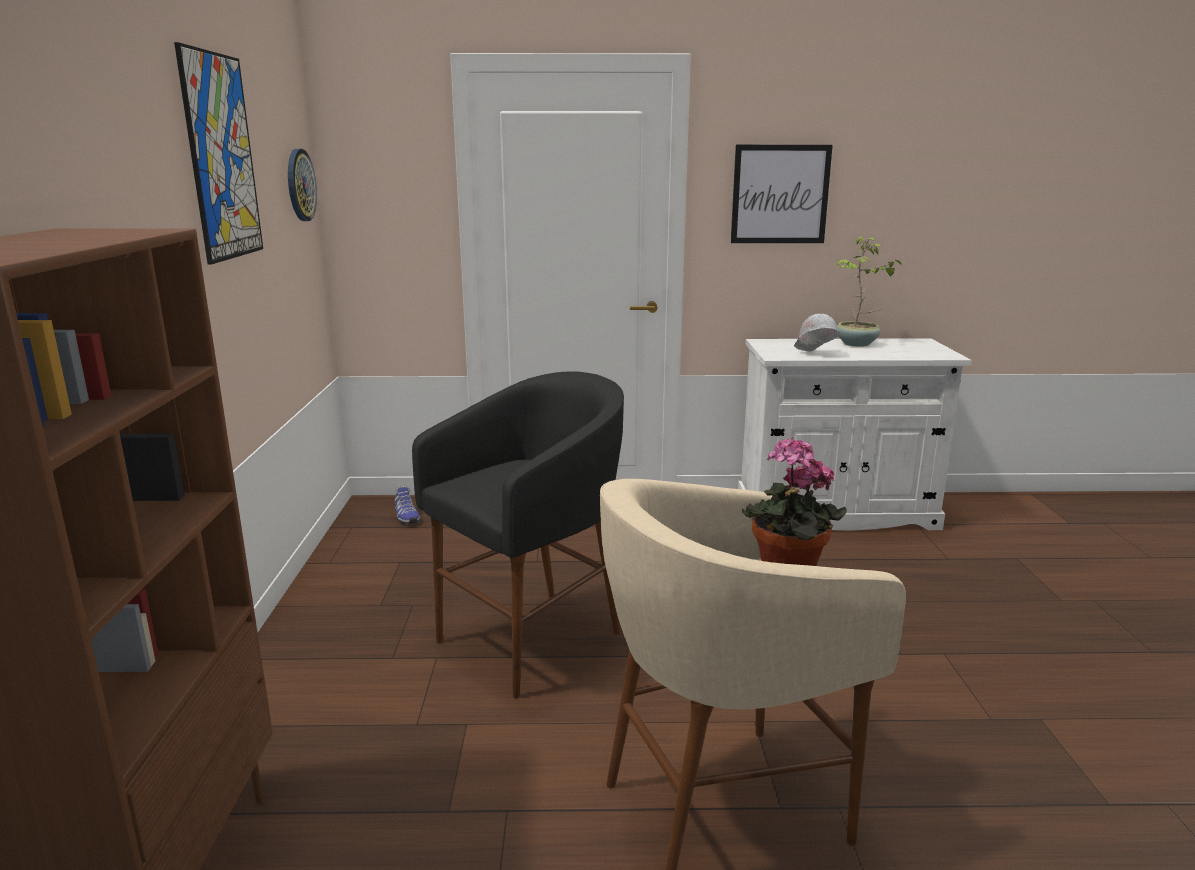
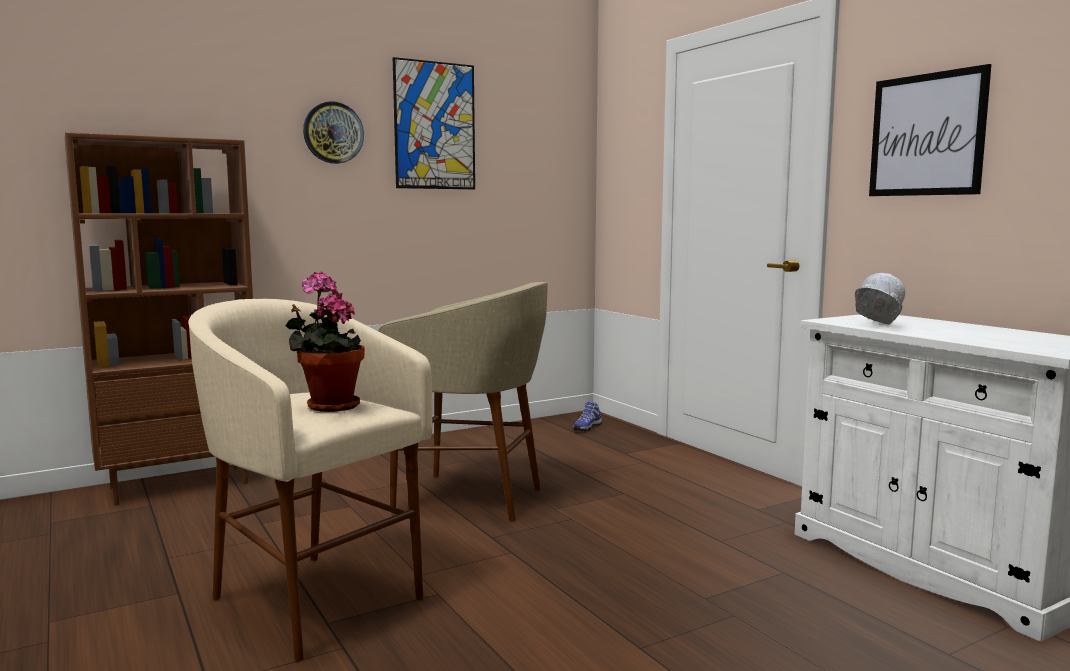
camera: 60 degrees right, 10 degrees down
wall clock [288,149,317,221] -> wall clock moved to [303,101,364,164]
black stool [412,371,624,699] -> beige stool [378,282,548,521]
potted plant [835,236,901,347] -> none

